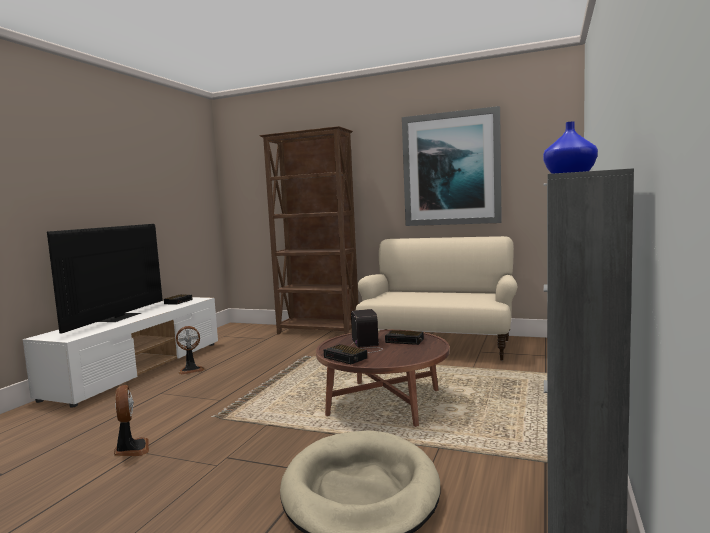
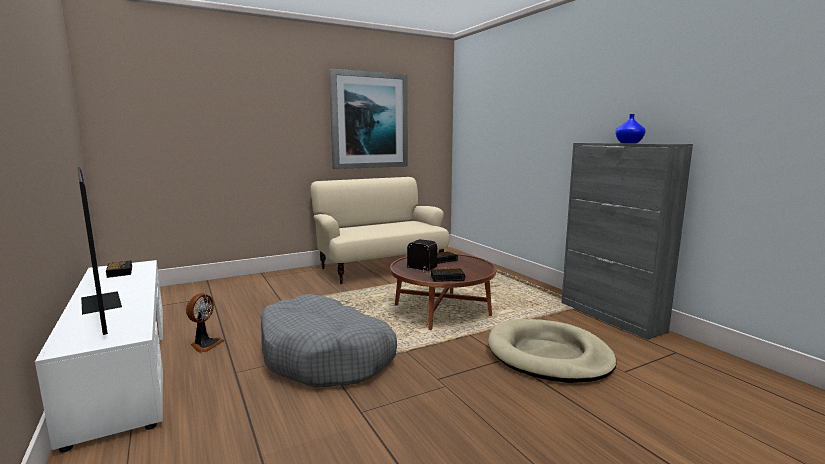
camera: 50 degrees left, 5 degrees up
fan [114,385,149,456] -> none
brown bookcase [259,126,359,335] -> none
none -> grey dog bed [261,294,397,387]

